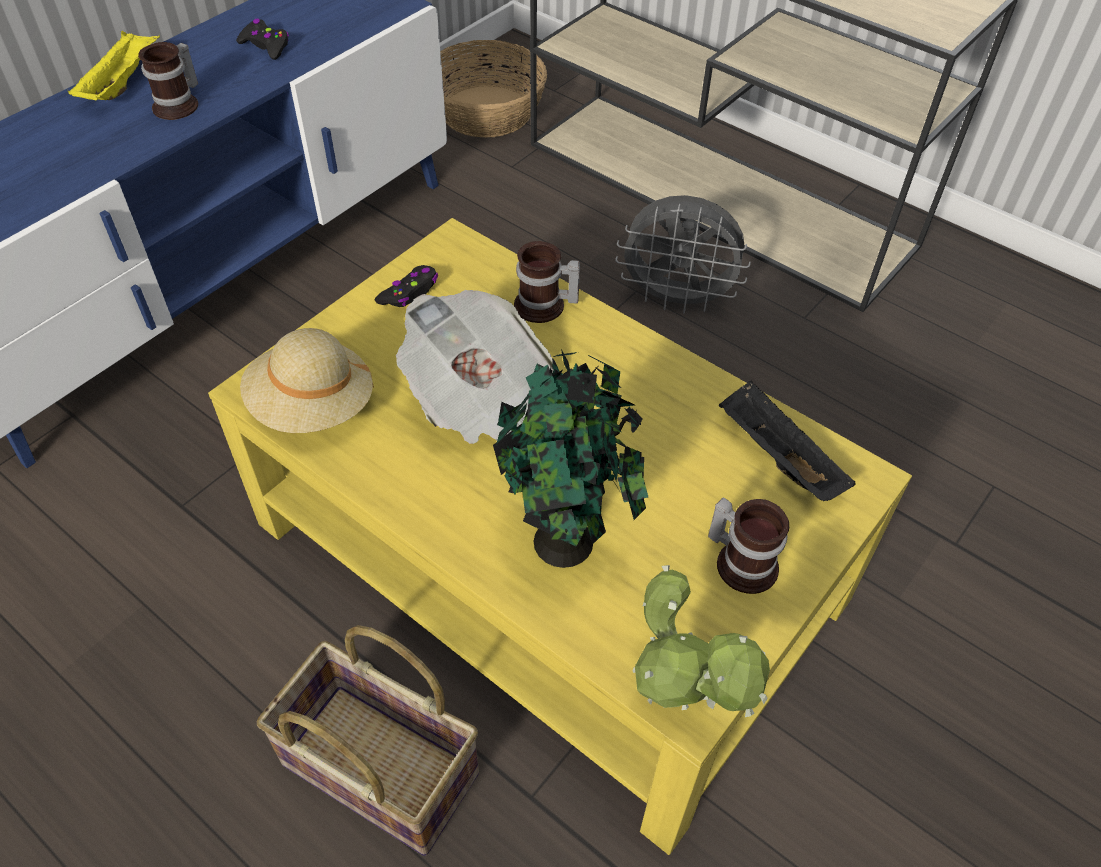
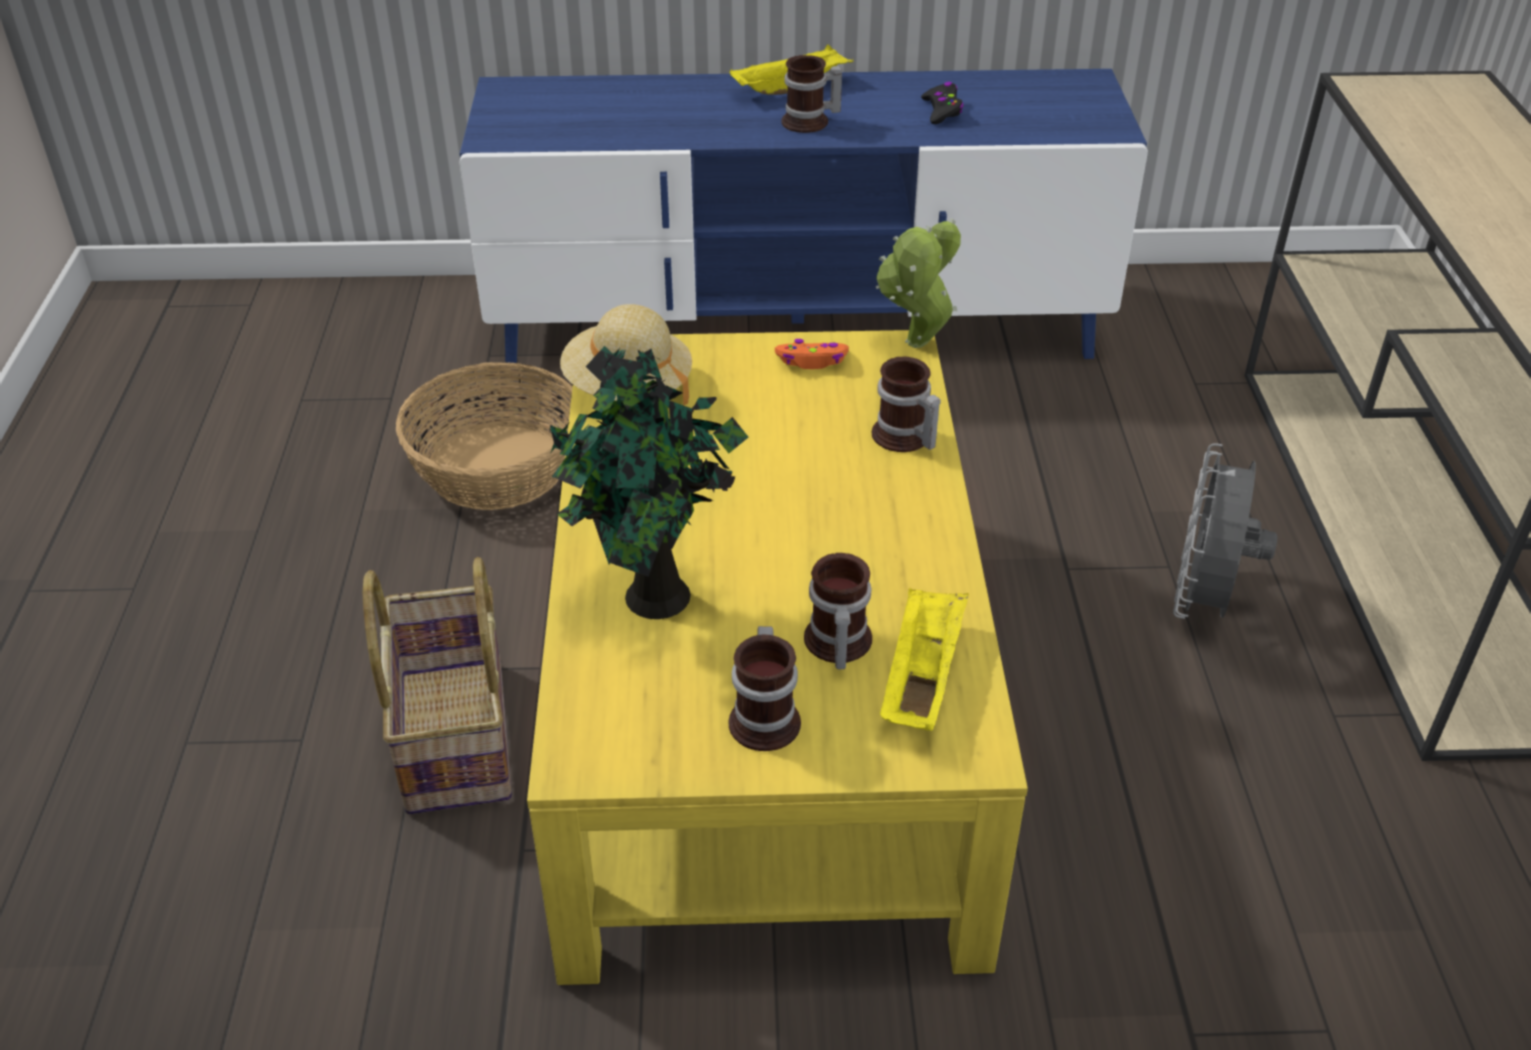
camera: 50 degrees right, 10 degrees down
black game controller [375,265,438,307] -> orange game controller [775,339,849,369]
newspaper [396,290,554,444] -> none
basket [440,40,547,137] -> basket moved to [396,362,573,510]
grey fan [615,195,751,313] -> grey fan turned 45 degrees clockwise [1173,443,1278,619]
potted plant [633,565,770,717] -> potted plant moved to [876,219,961,348]
black tray [719,380,856,501] -> yellow tray [880,588,969,731]
none -> mug [804,553,872,669]

